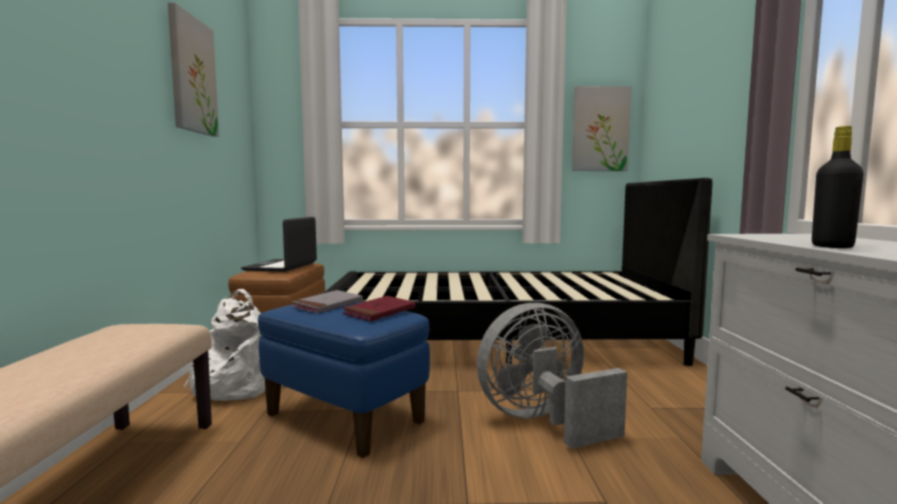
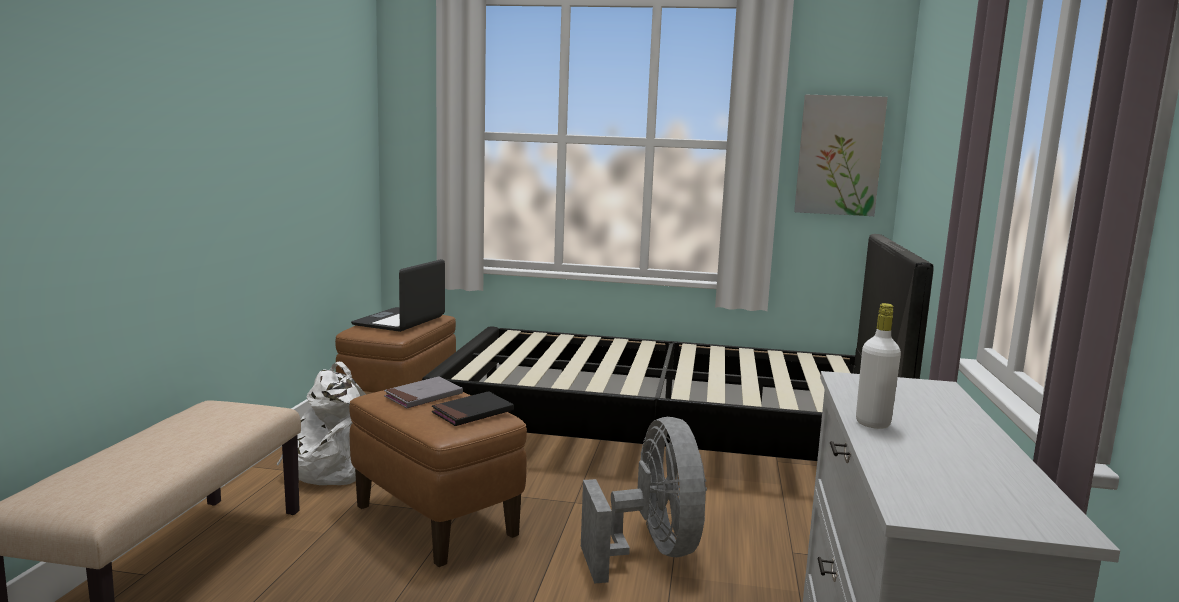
camera: 10 degrees right, 5 degrees up
picture [168,3,219,137] -> none
blue ottoman [258,302,430,458] -> brown ottoman [349,390,527,567]
red book [343,296,416,321] -> black book [432,391,514,426]
grey fan [477,303,627,449] -> grey fan turned 90 degrees clockwise [581,417,707,584]
black bottle [812,126,864,248] -> white bottle [856,303,901,429]

